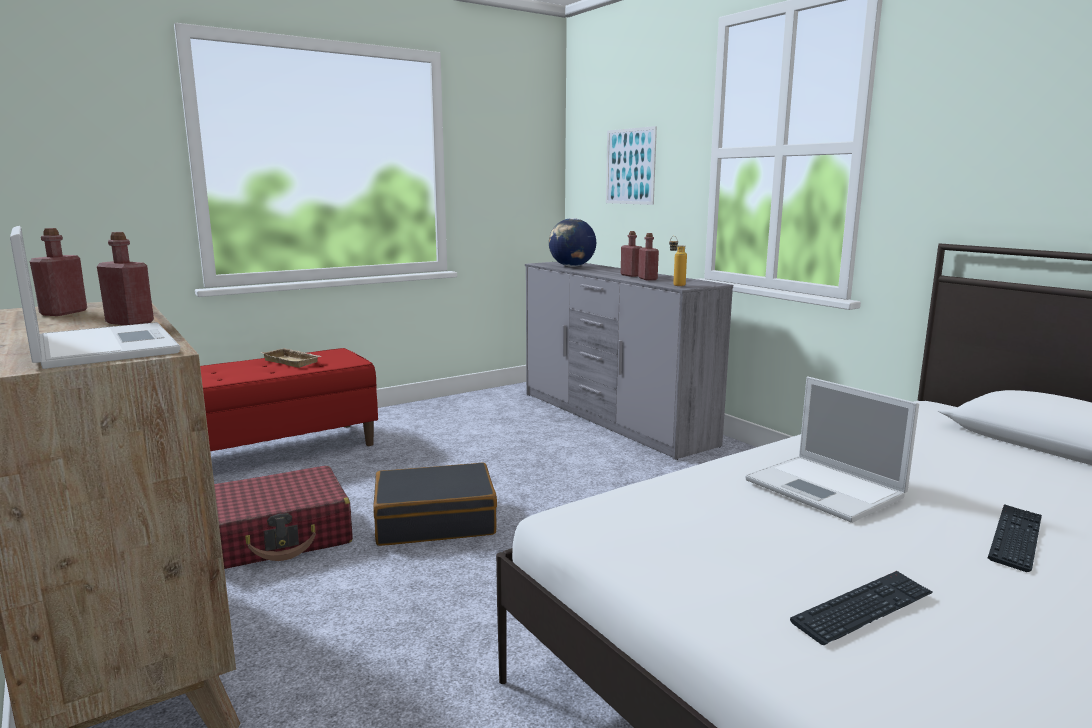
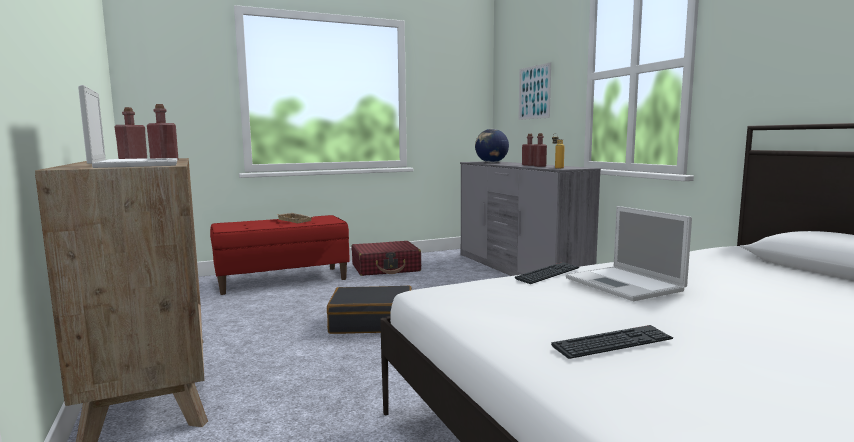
camera: 10 degrees right, 5 degrees down
red suitcase [214,466,353,569] -> red suitcase moved to [351,241,421,276]
keyboard [988,504,1042,572] -> keyboard moved to [515,262,579,284]

